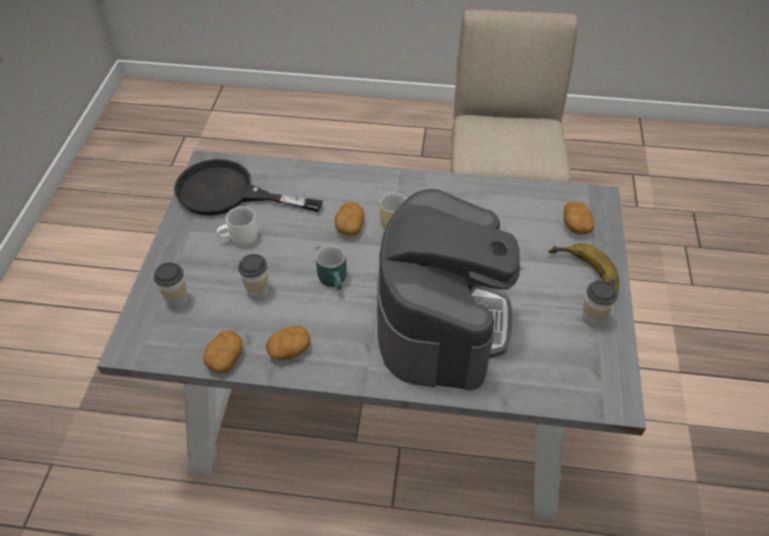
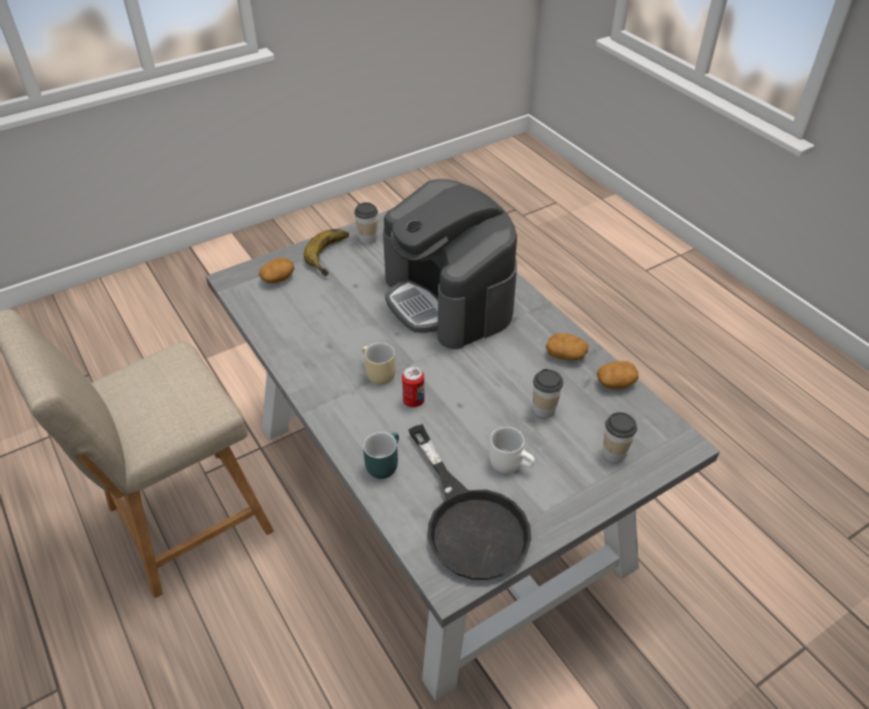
camera: 130 degrees left, 5 degrees down
turquoise mug [316,245,347,290] -> turquoise mug moved to [363,432,399,479]
potato [335,202,364,236] -> can [402,366,424,407]
coffee machine [377,189,520,391] -> coffee machine turned 90 degrees counterclockwise [383,179,517,349]

